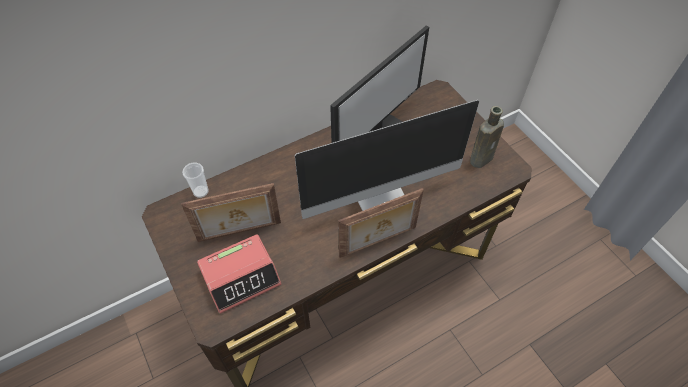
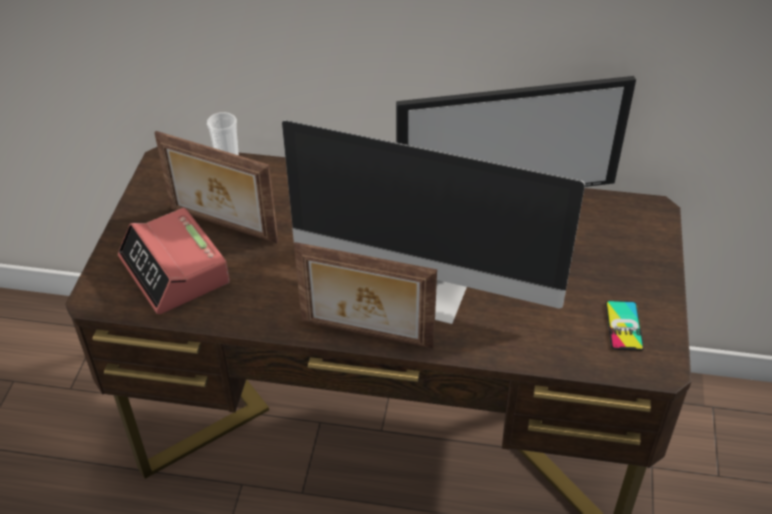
camera: 40 degrees right, 10 degrees down
alarm clock [197,234,281,314] -> alarm clock turned 45 degrees clockwise [118,208,230,314]
brown bottle [470,106,504,168] -> phone [606,301,644,351]

